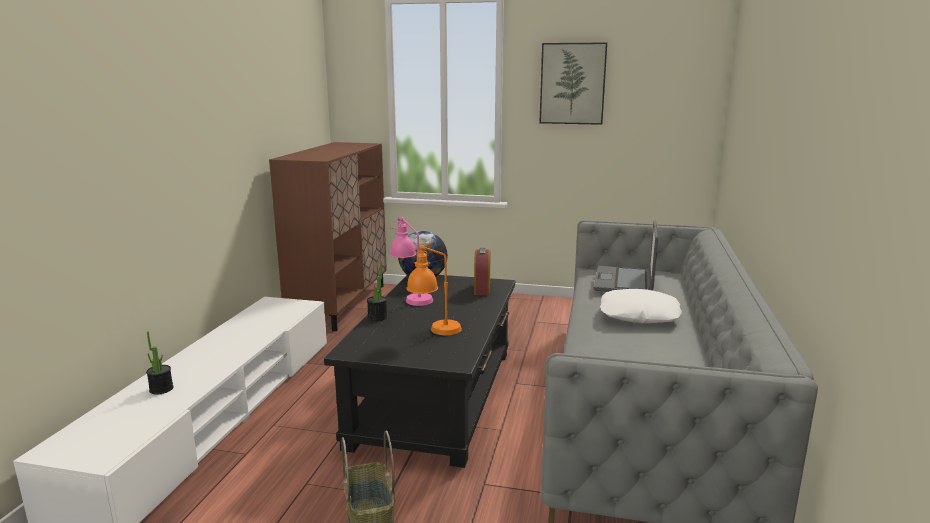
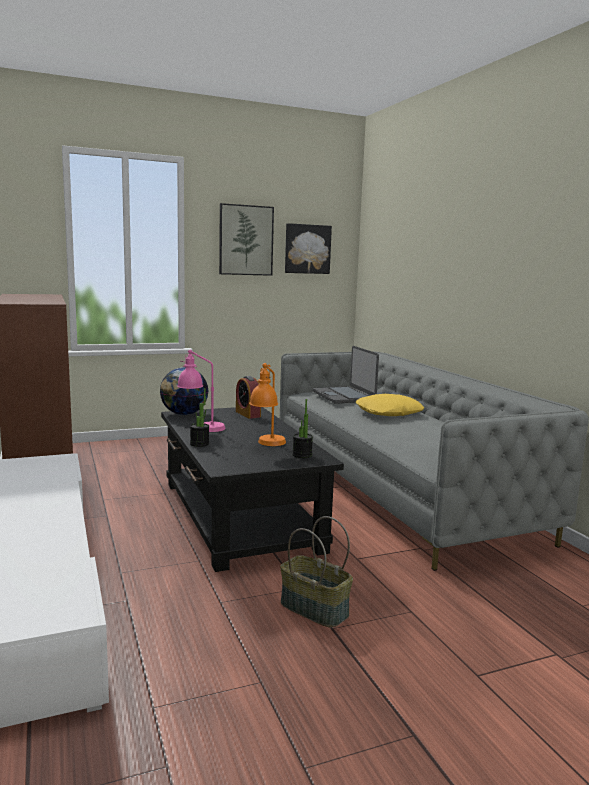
camera: 35 degrees left, 5 degrees down
potted plant [146,332,173,395] -> potted plant moved to [292,399,313,458]
white pillow [600,289,682,323] -> yellow pillow [356,394,424,416]
none -> picture [285,223,332,274]

